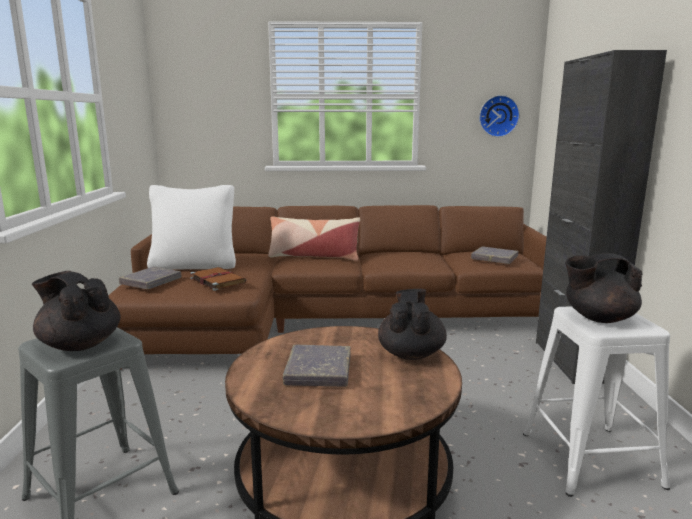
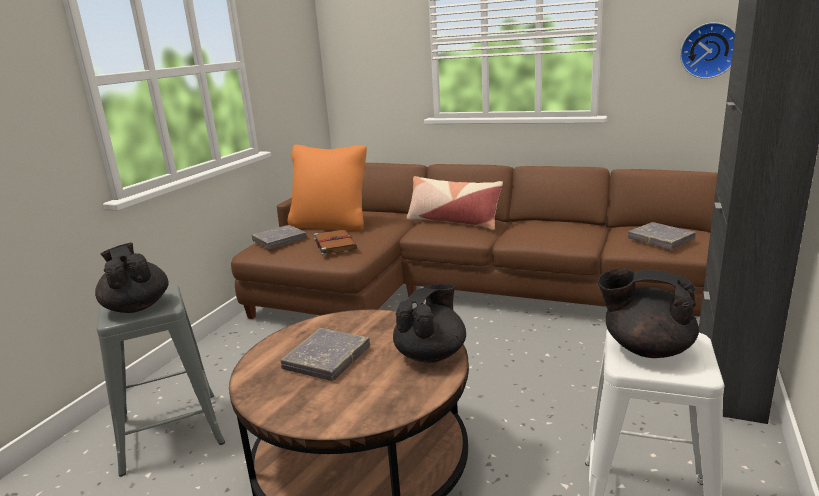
camera: 25 degrees right, 5 degrees up
white pillow [147,185,236,270] -> orange pillow [288,144,367,231]

